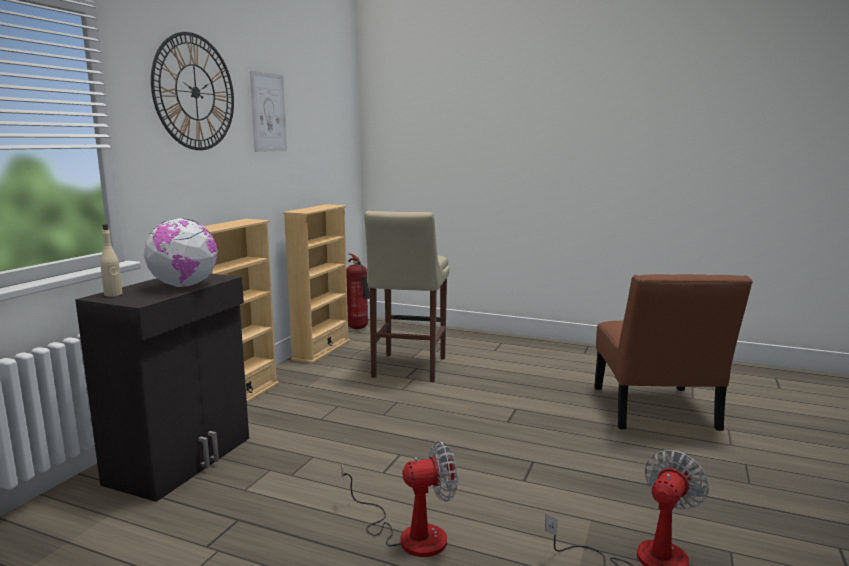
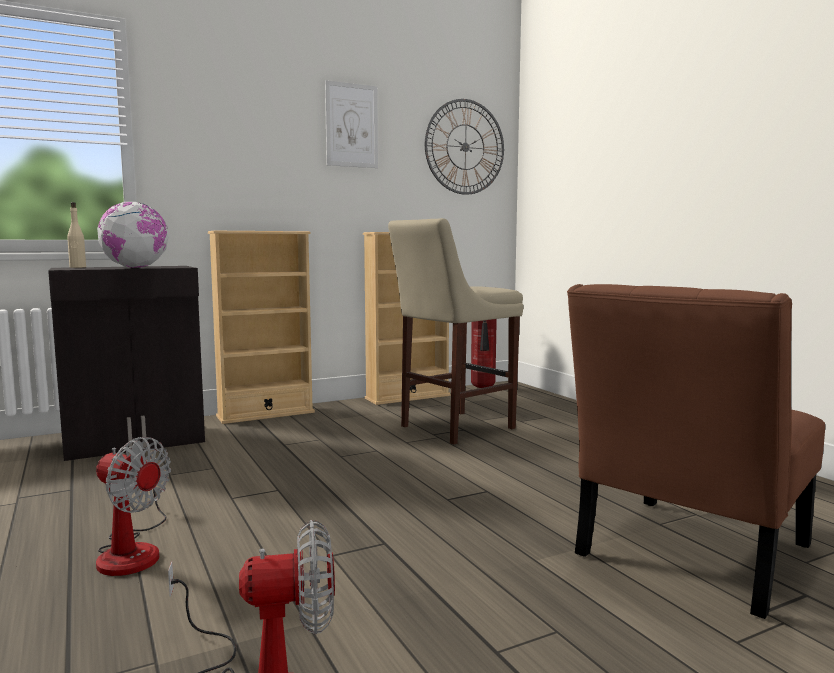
camera: 40 degrees right, 5 degrees down
wall clock [151,32,234,150] -> wall clock moved to [425,99,504,195]

